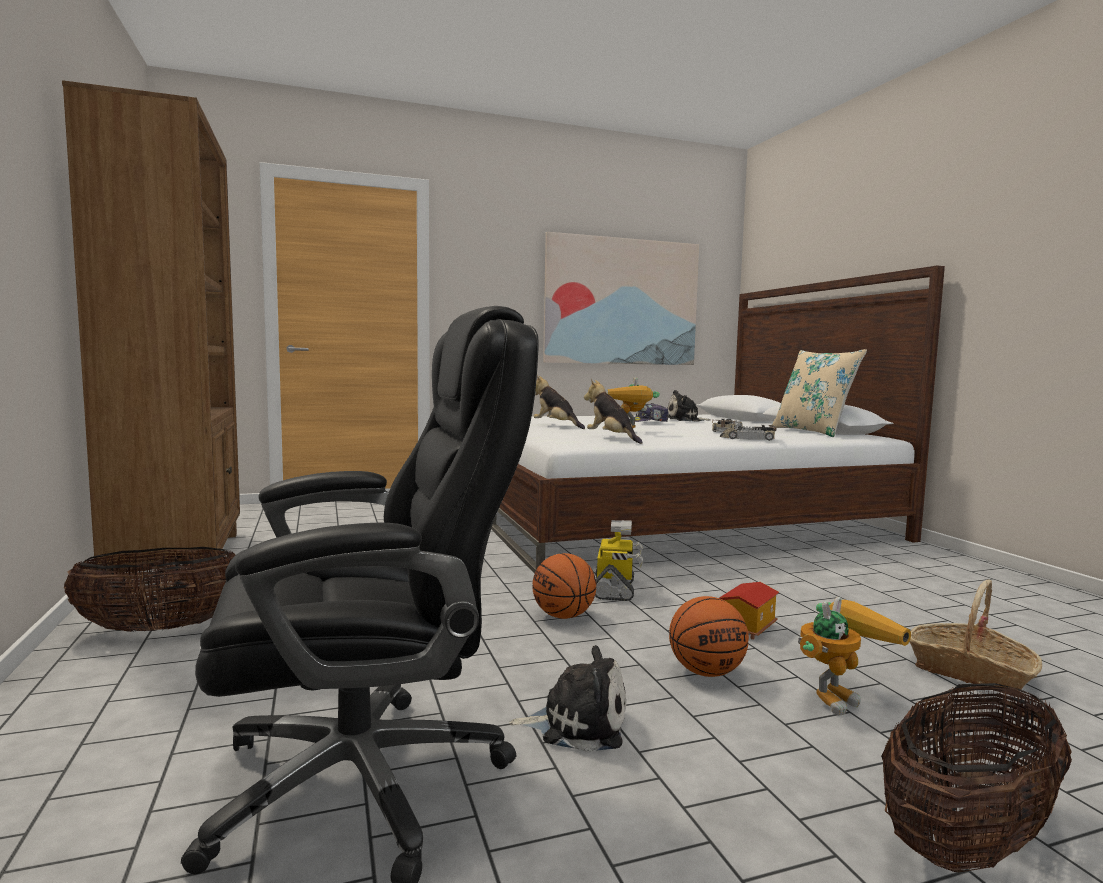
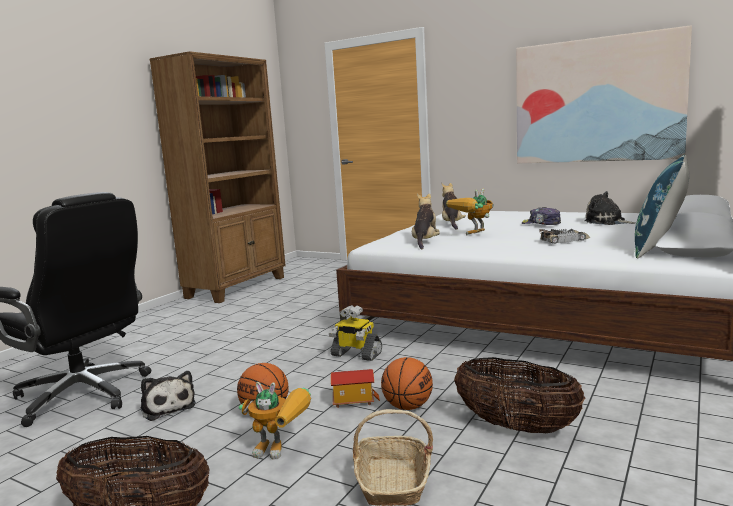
camera: 50 degrees right, 5 degrees up
basket [64,547,235,632] -> basket moved to [454,357,585,434]
basketball [533,553,596,619] -> basketball moved to [381,357,433,410]
toy robot [595,520,643,601] -> toy robot turned 60 degrees clockwise [328,305,382,361]
toy car [720,425,777,441] -> none
beige pillow [772,349,867,437] -> blue pillow [635,155,689,259]

